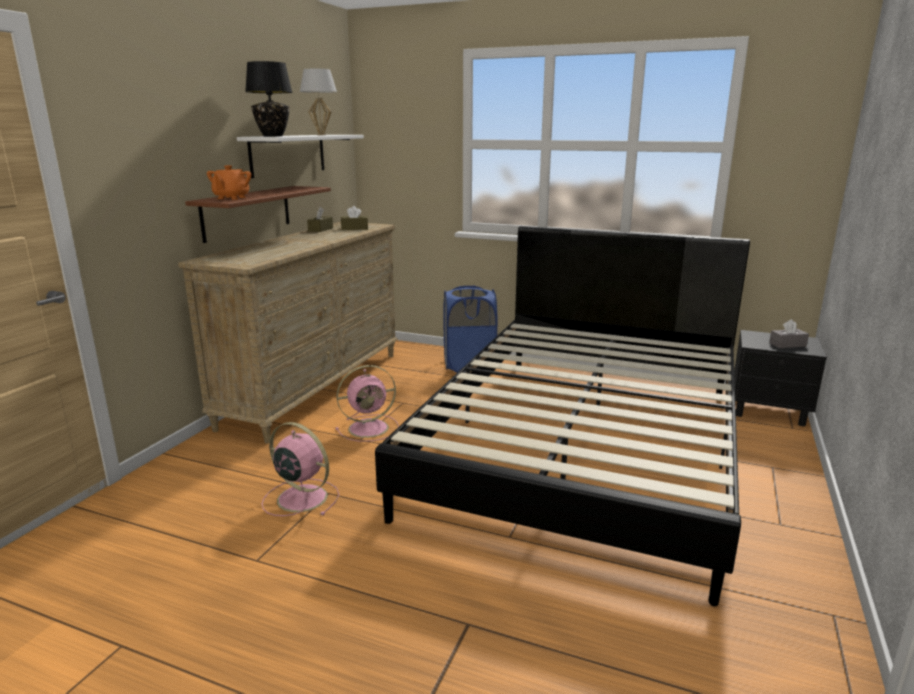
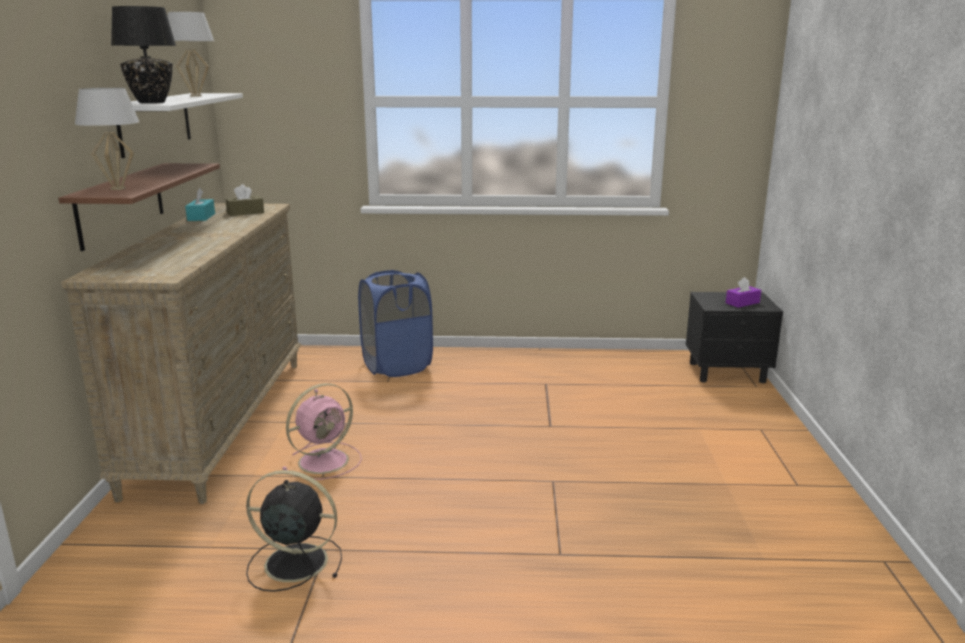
camera: 20 degrees left, 0 degrees up
orange teapot [207,165,251,200] -> white table lamp [75,88,139,190]
pink fan [262,422,339,516] -> black fan [246,470,342,592]
brown tissue box [307,207,333,232] -> turquoise tissue box [185,188,215,221]
black bed [375,226,750,606] -> none
grey tissue box [769,319,809,348] -> purple tissue box [726,277,761,308]

